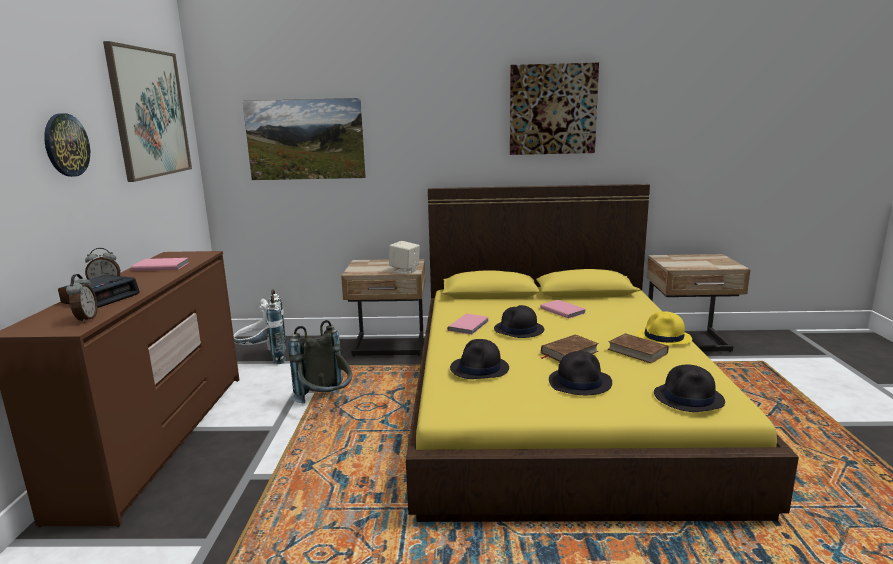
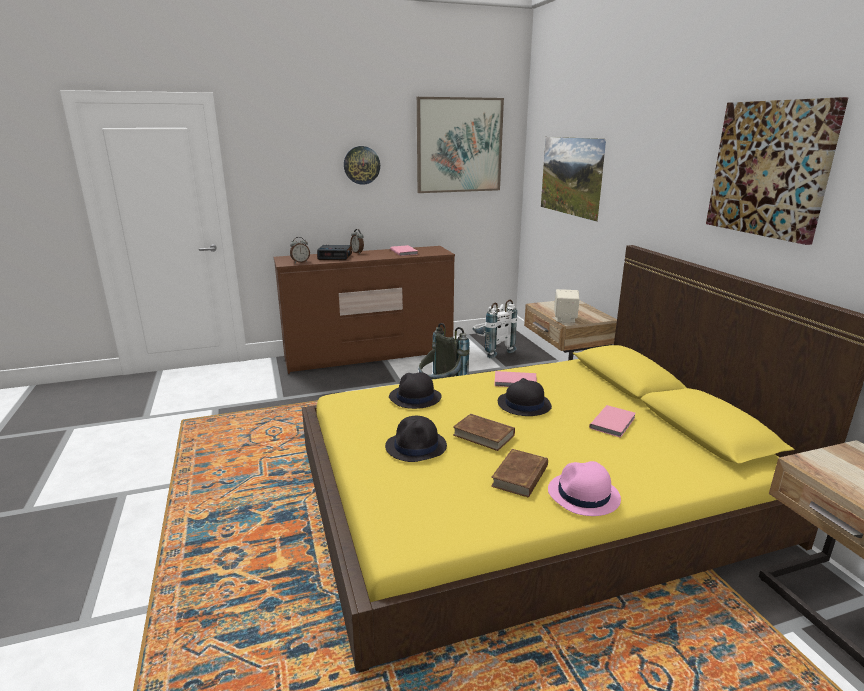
camera: 70 degrees right, 5 degrees up
yellow hat [637,311,692,345] -> pink hat [548,461,621,516]
black hat [654,365,725,412] -> none

